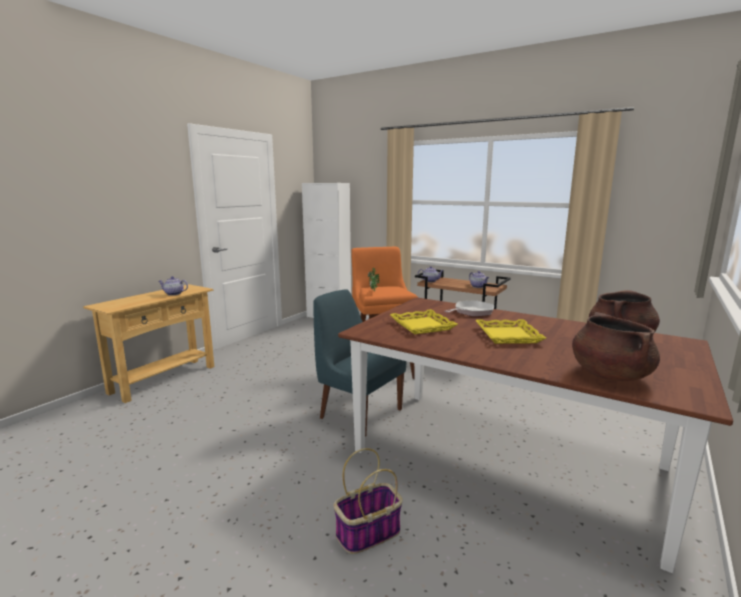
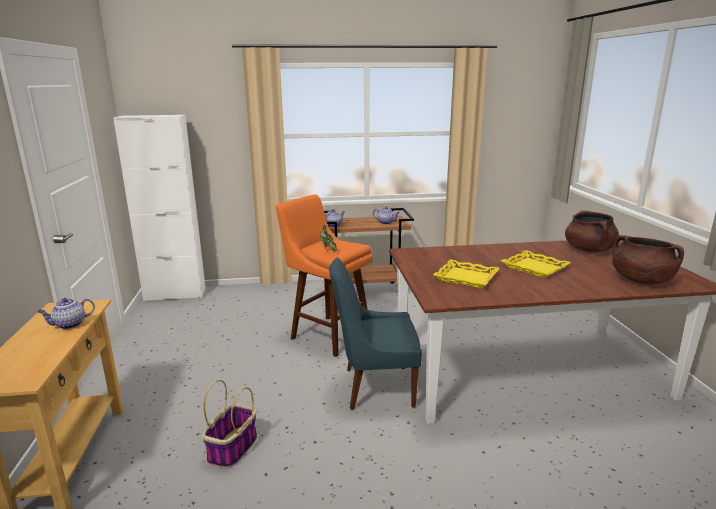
camera: 40 degrees left, 5 degrees up
basket [334,448,403,554] -> basket moved to [202,380,257,468]
frying pan [444,300,494,317] -> none

